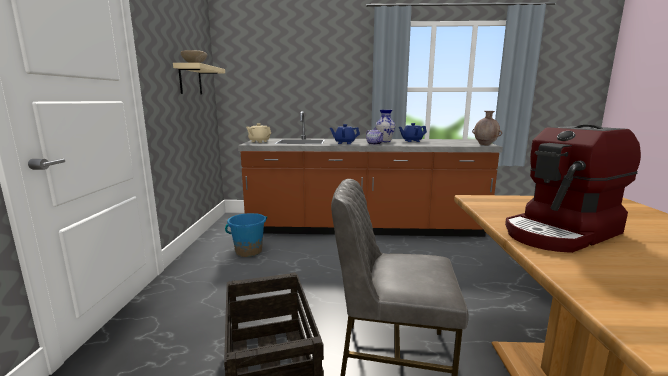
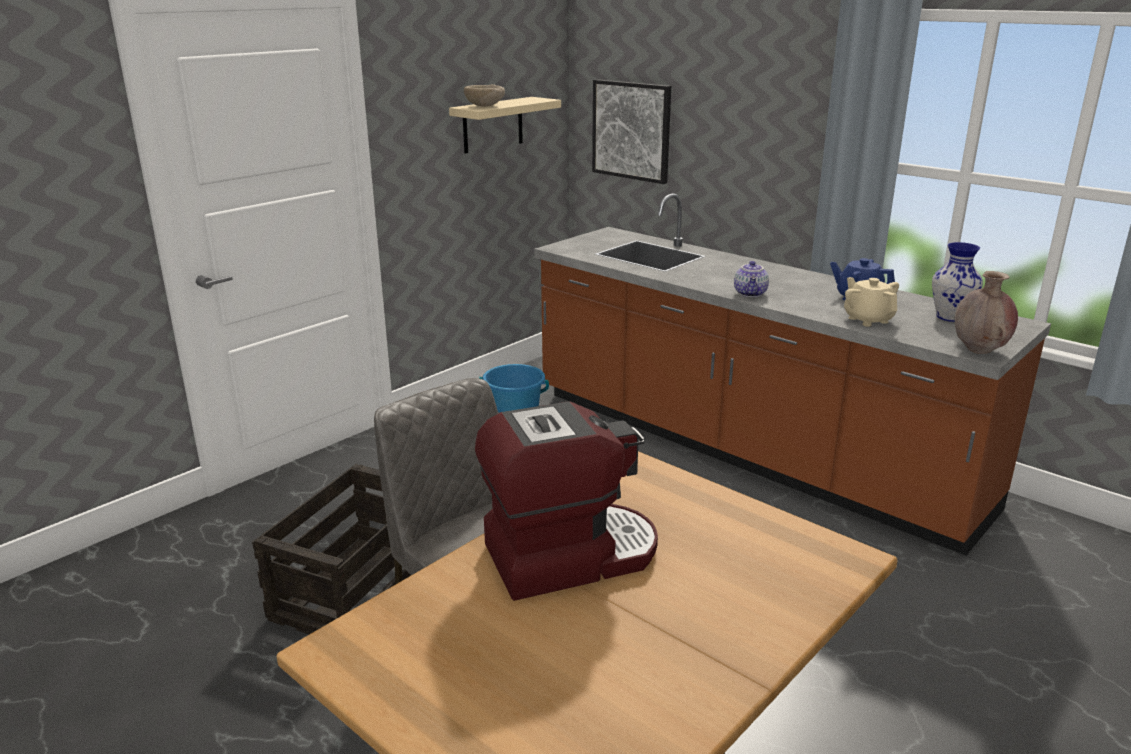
camera: 40 degrees right, 10 degrees up
beige teapot [246,123,271,143] -> beige teapot moved to [844,277,899,327]
blue teapot [330,124,360,144] -> none
vase [376,110,396,142] -> vase moved to [932,242,983,322]
coffee machine [505,125,641,253] -> coffee machine turned 150 degrees clockwise [475,401,658,601]
none -> picture [592,79,671,184]

